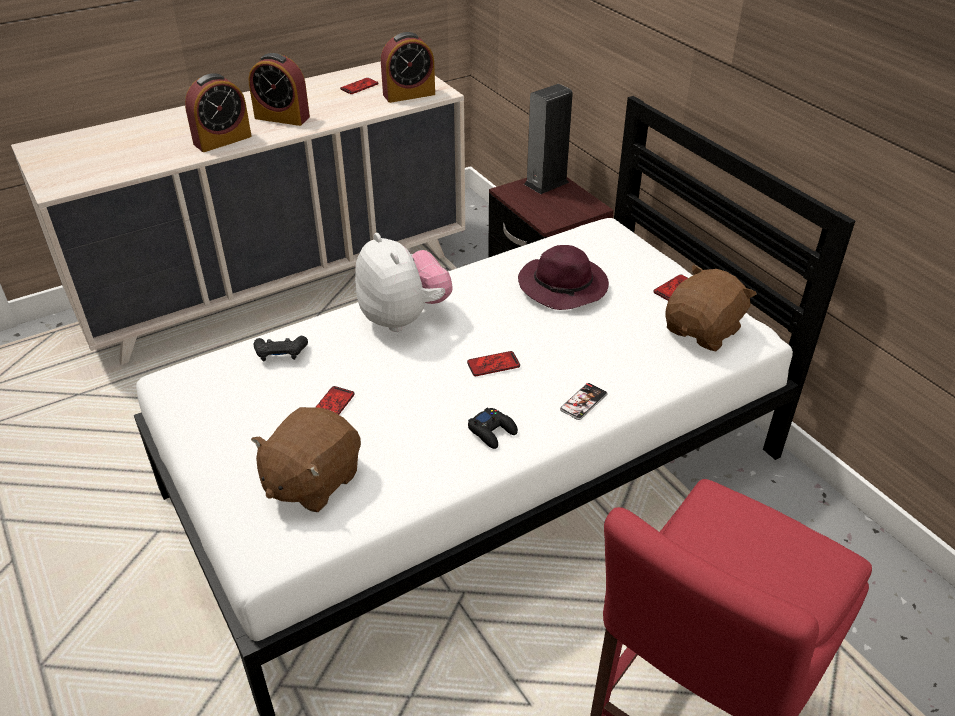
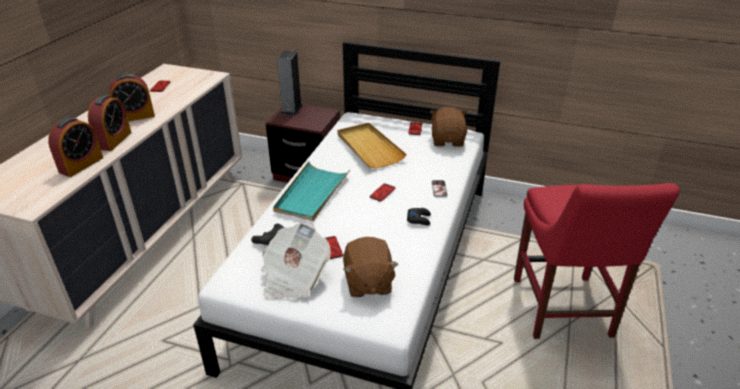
camera: 40 degrees left, 5 degrees down
plush toy [355,233,452,332] -> turquoise tray [273,161,350,221]
alarm clock [381,32,435,103] -> alarm clock moved to [48,117,103,177]
purple hat [518,245,609,310] -> beige tray [337,123,407,168]
none -> newspaper [261,222,331,300]

